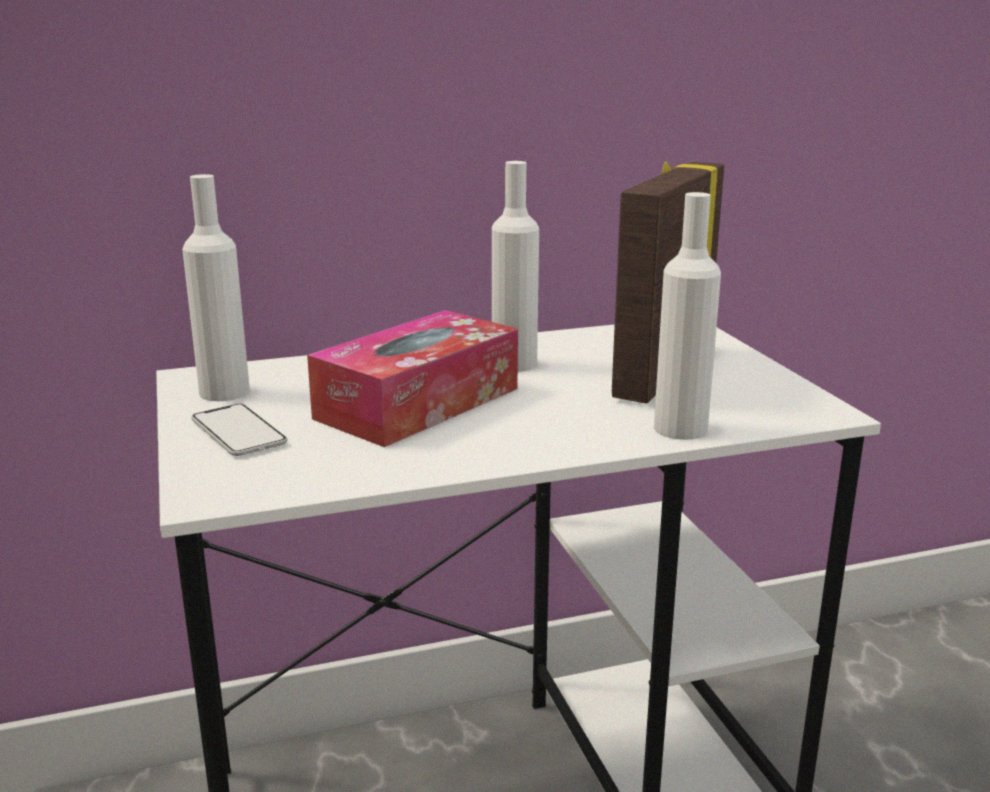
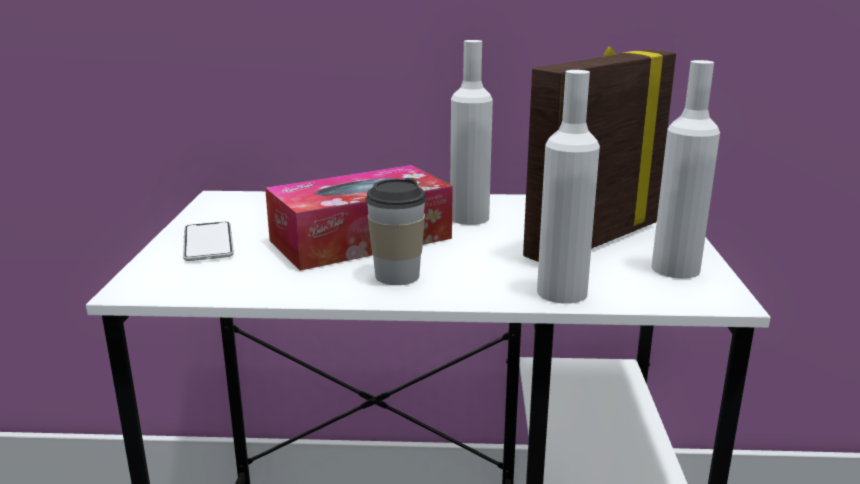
camera: 20 degrees right, 0 degrees up
white bottle [182,174,250,401] -> white bottle moved to [652,60,720,279]
none -> cup [365,178,426,285]

